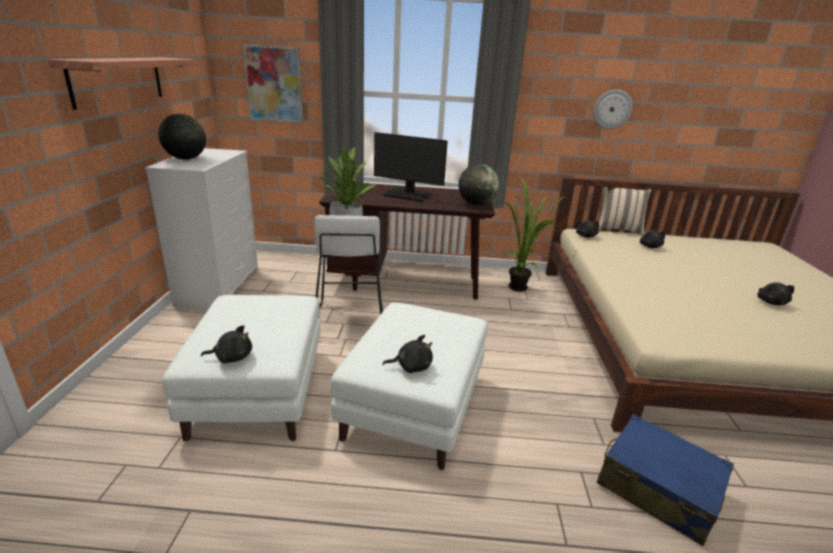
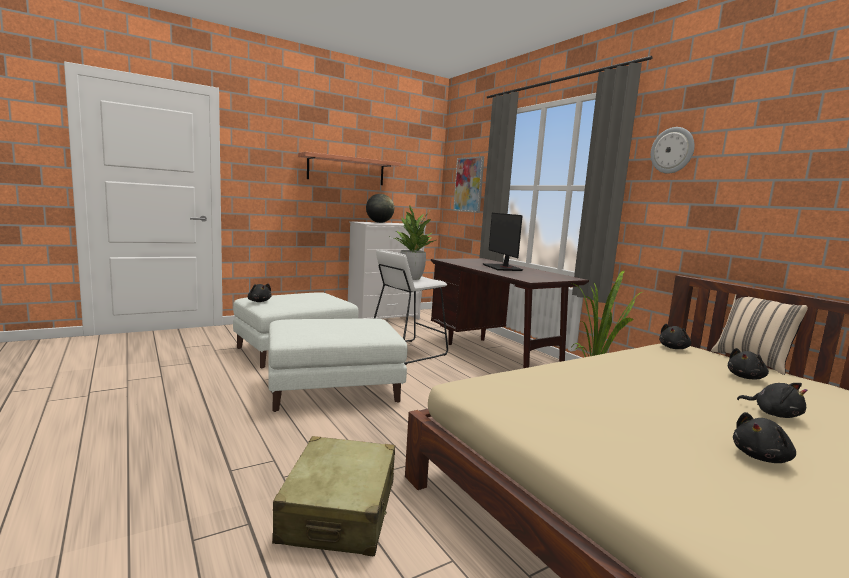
camera: 55 degrees right, 15 degrees down
black plush toy [383,335,433,373] -> black plush toy moved to [737,383,808,418]
globe [459,164,499,205] -> none
wall clock [593,89,633,129] -> wall clock moved to [651,127,695,174]
blue suitcase [597,414,734,546] -> beige suitcase [272,436,395,556]

